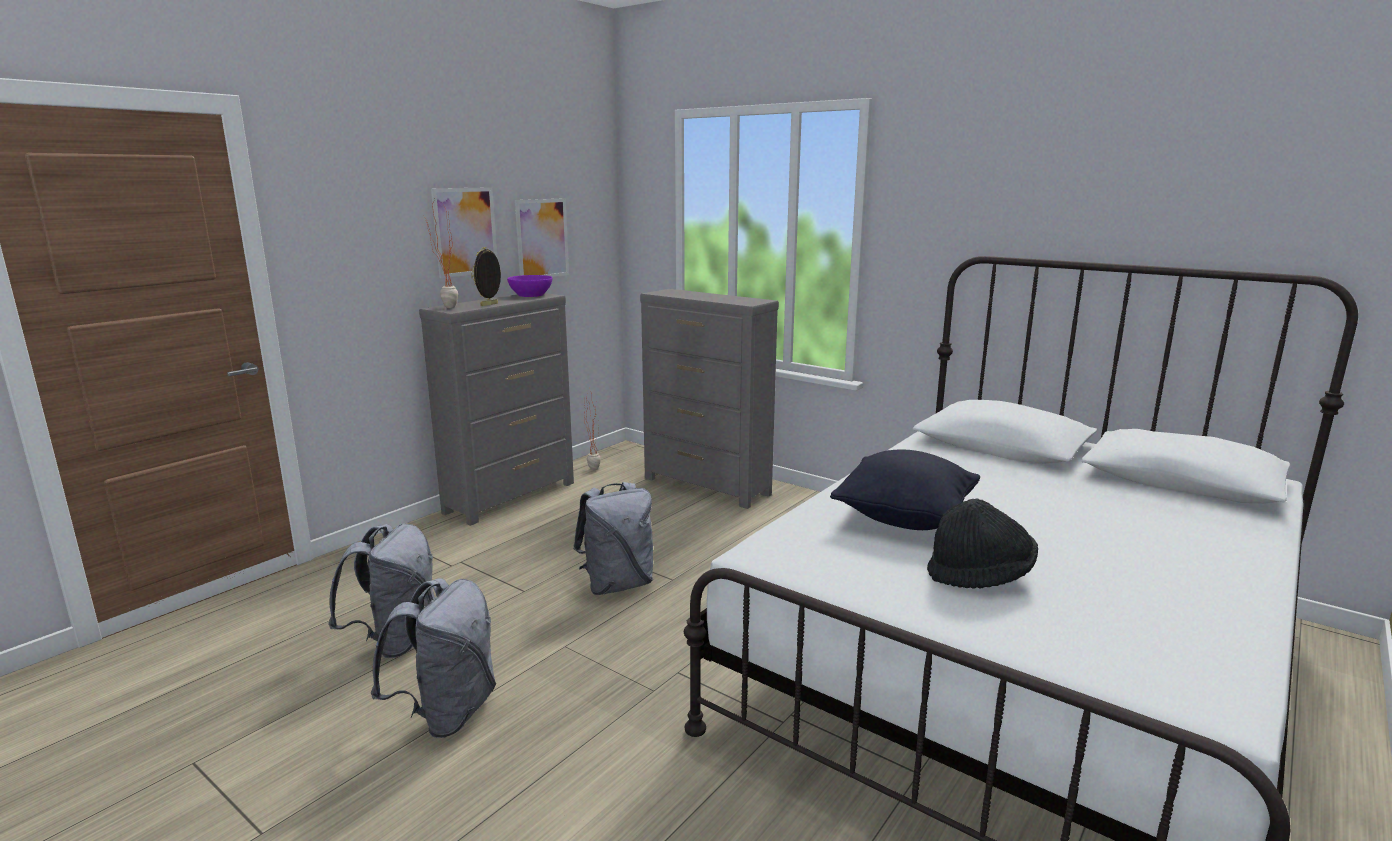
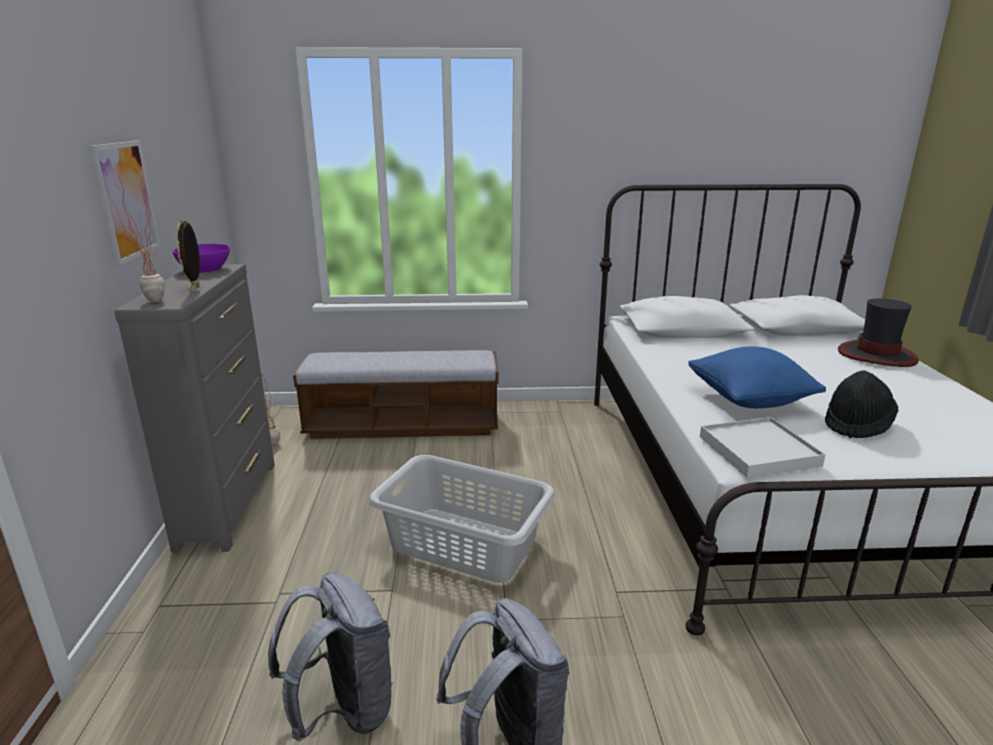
camera: 40 degrees left, 5 degrees up
picture [515,198,569,277] -> none
grey backpack [573,482,653,595] -> grey laundry basket [369,455,555,583]
grey dresser [640,289,779,509] -> bench [293,350,498,439]
black pillow [830,450,980,530] -> blue pillow [688,346,826,408]
none -> white tray [700,417,826,478]
none -> hat [838,298,919,367]

